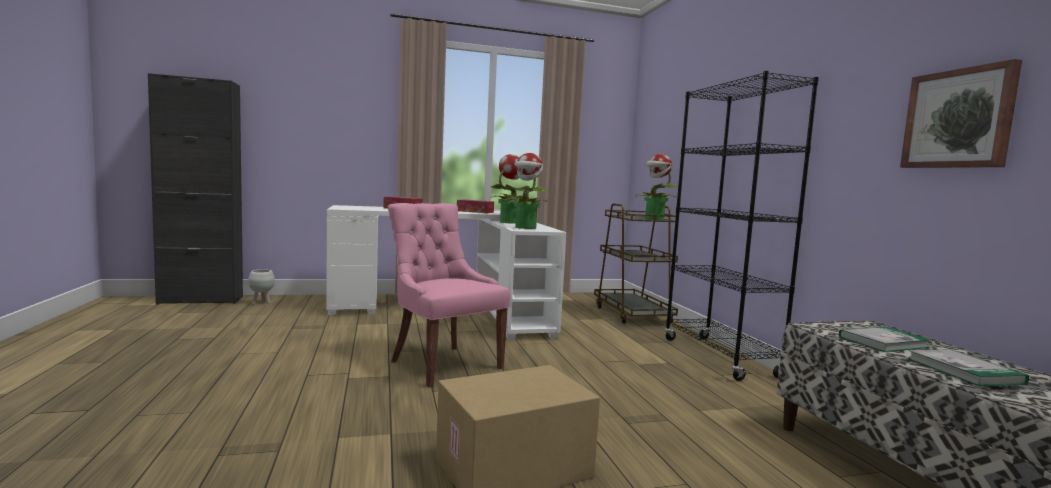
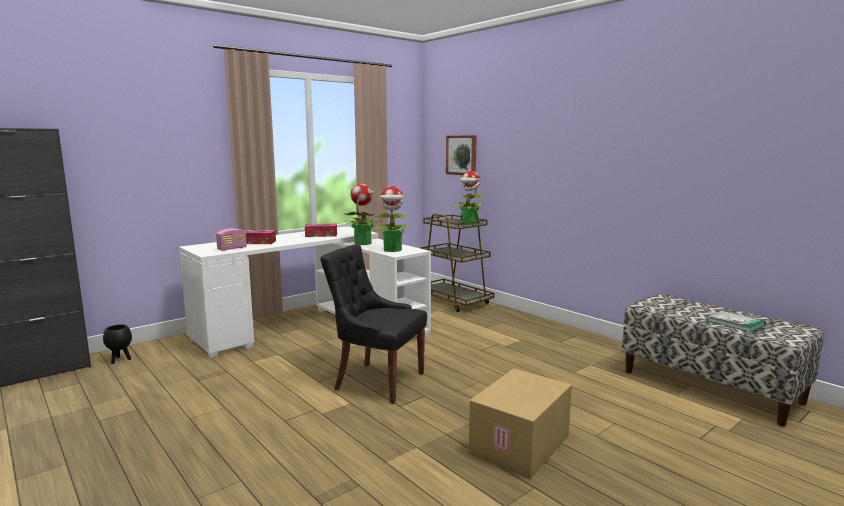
camera: 25 degrees left, 5 degrees up
white planter [248,269,275,304] -> black planter [103,324,132,364]
pink chair [388,203,510,388] -> black chair [320,244,427,404]
black bookcase [665,71,819,381] -> none
book [839,326,931,352] -> none
picture [900,59,1022,168] -> picture moved to [446,135,477,175]
none -> radio [216,228,247,251]

